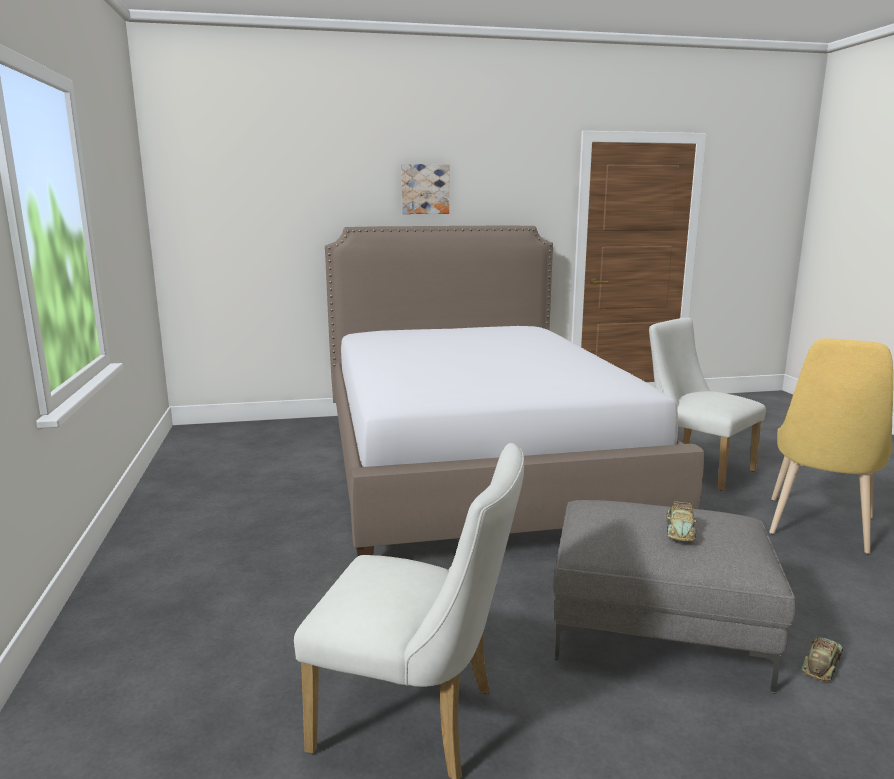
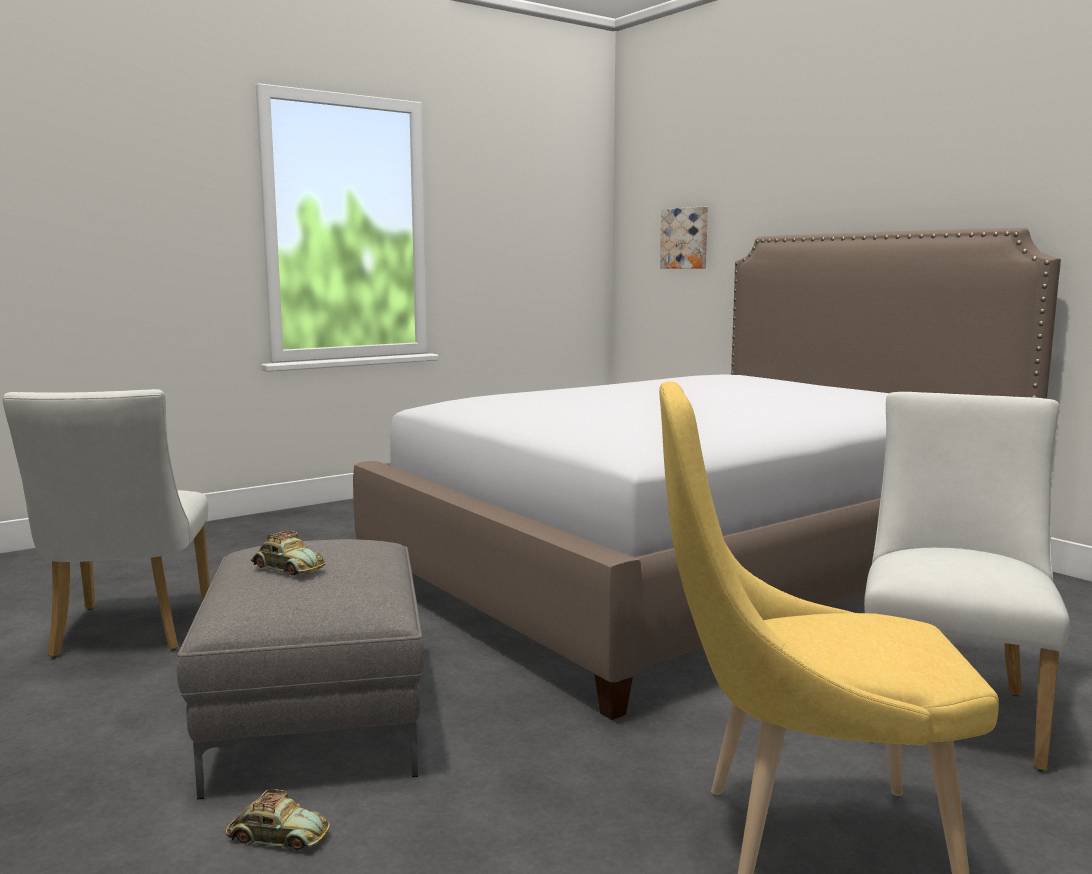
camera: 65 degrees right, 5 degrees down
picture [401,164,449,214] -> picture moved to [660,206,708,269]
toy car [667,501,697,541] -> toy car turned 135 degrees counterclockwise [251,530,326,576]

